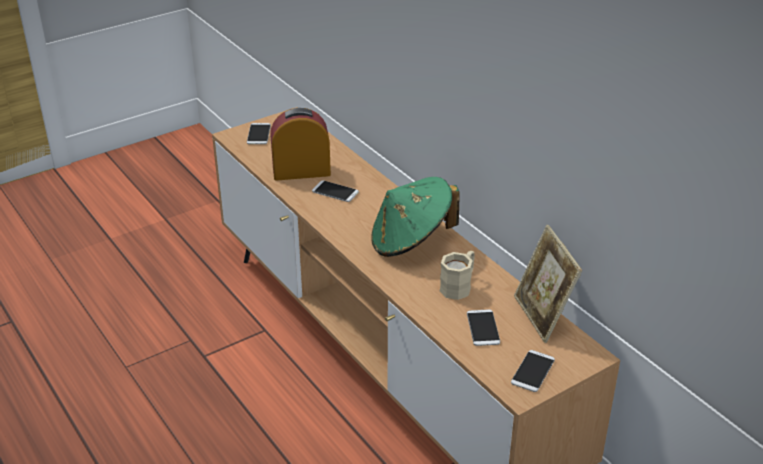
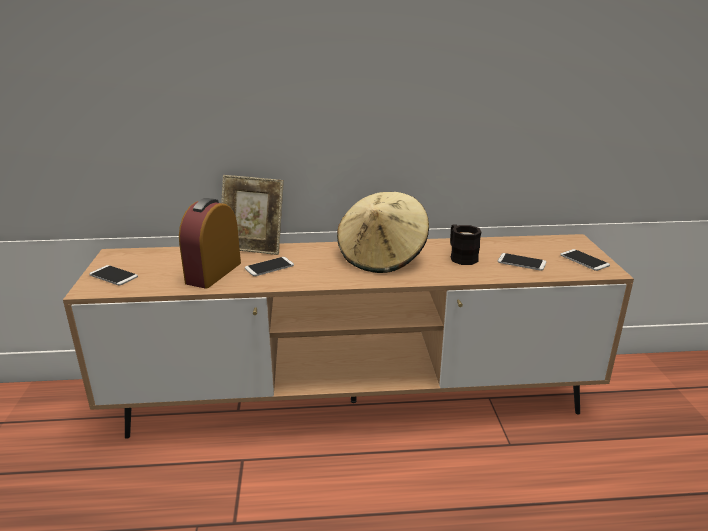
camera: 60 degrees left, 10 degrees down
green hat [371,177,460,257] -> beige hat [337,192,429,273]
beige mug [440,251,475,300] -> black mug [450,224,481,265]
picture frame [514,225,582,343] -> picture frame moved to [221,175,284,255]

